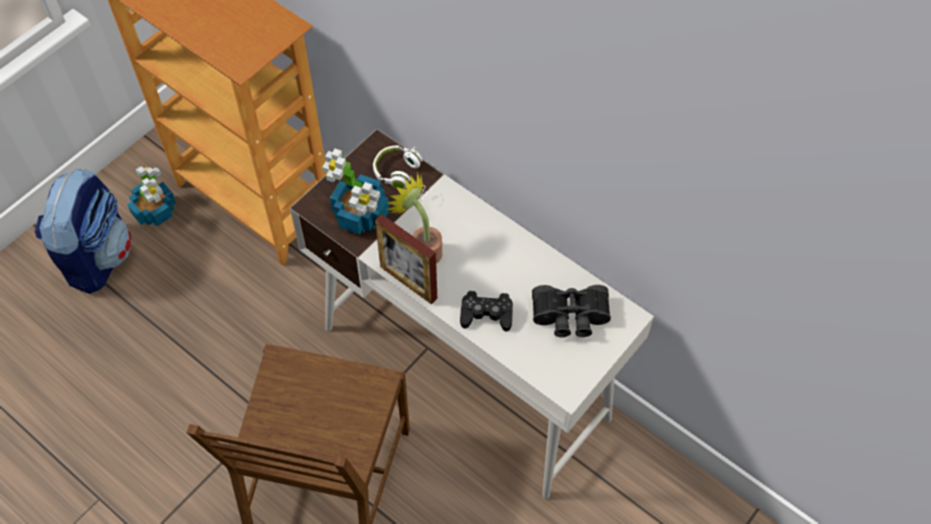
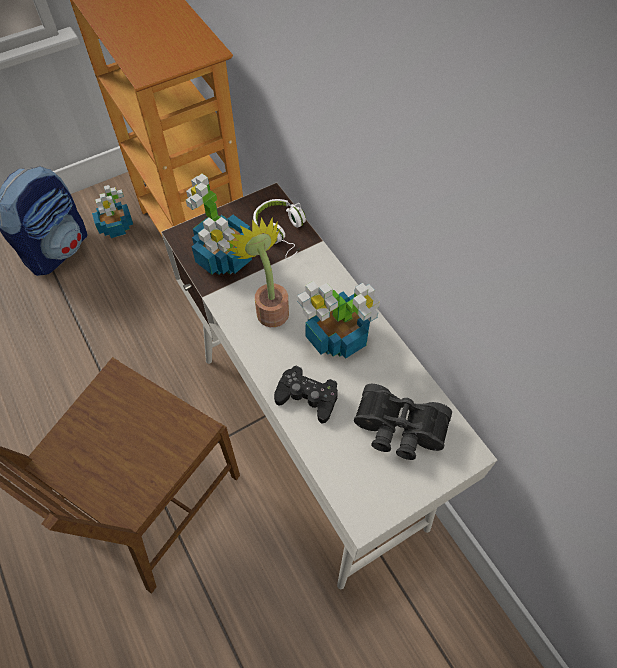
camera: 20 degrees right, 0 degrees up
picture frame [375,214,437,304] -> none
none -> potted plant [297,281,380,359]

